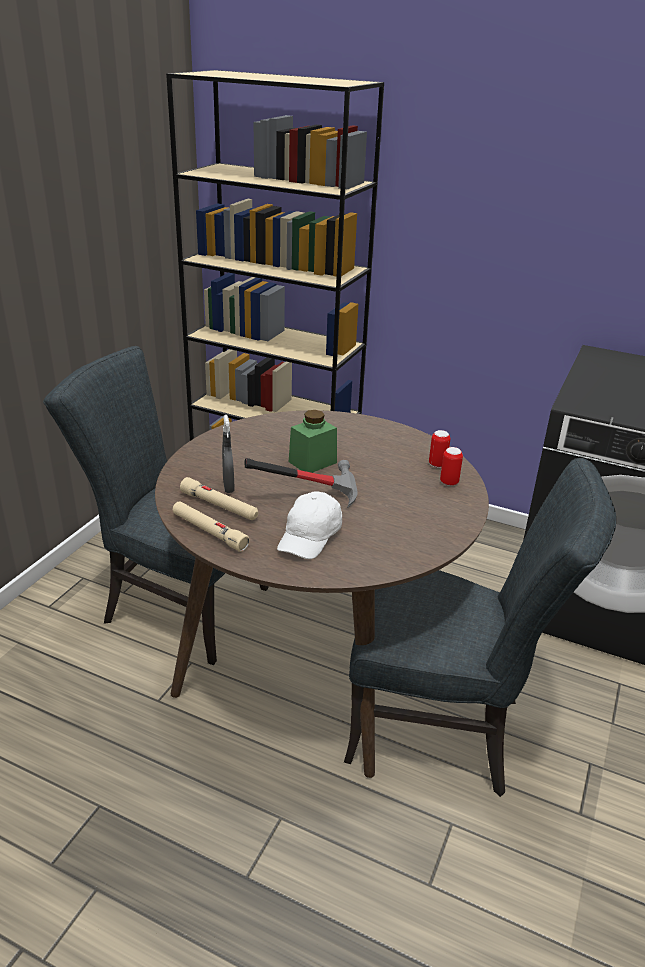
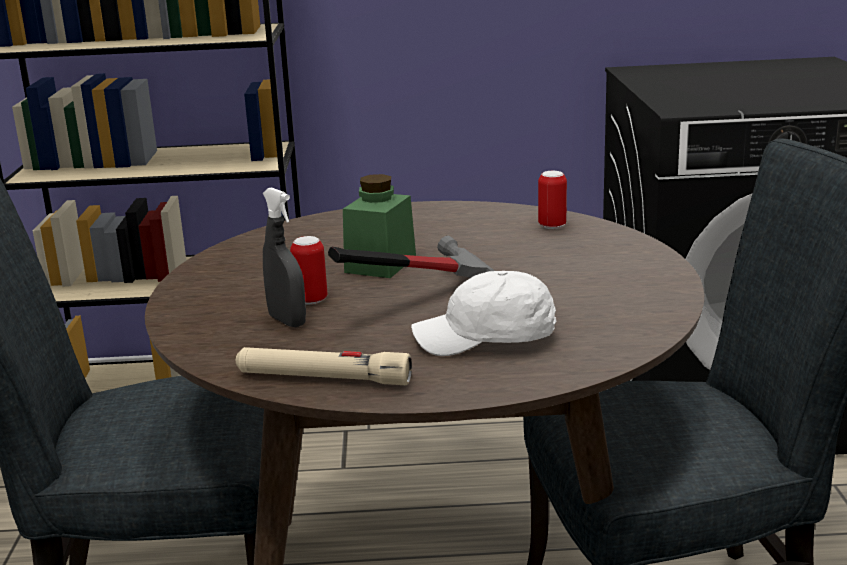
camera: 25 degrees left, 10 degrees down
beige flashlight [180,477,258,520] -> none
white cap [277,492,342,559] -> white cap turned 90 degrees clockwise [411,271,557,356]
can [440,447,463,486] -> can moved to [290,236,327,305]

